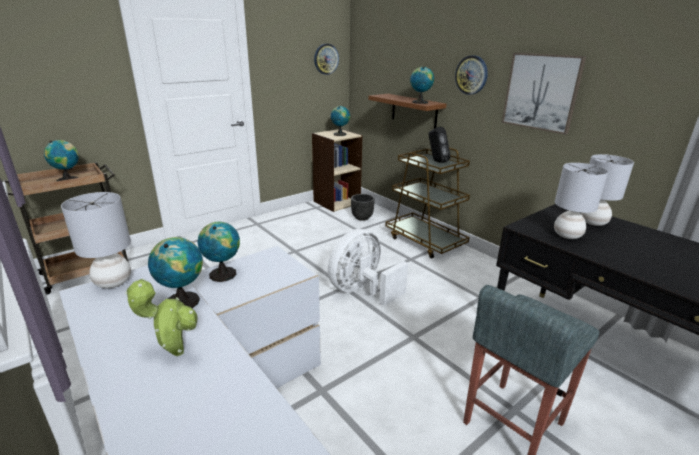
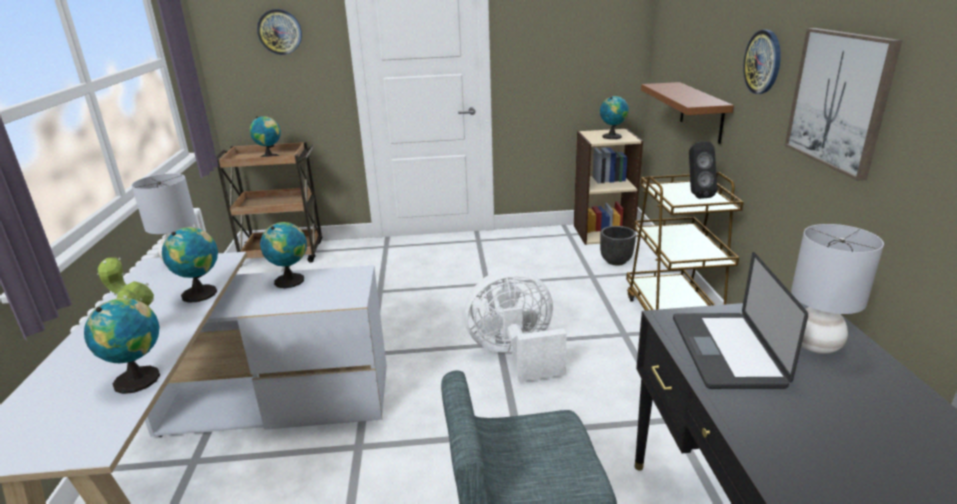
camera: 35 degrees right, 0 degrees up
wall clock [314,44,339,75] -> wall clock moved to [257,9,302,55]
globe [410,67,434,104] -> globe moved to [84,298,160,394]
grey table lamp [554,163,608,239] -> laptop [673,252,808,389]

